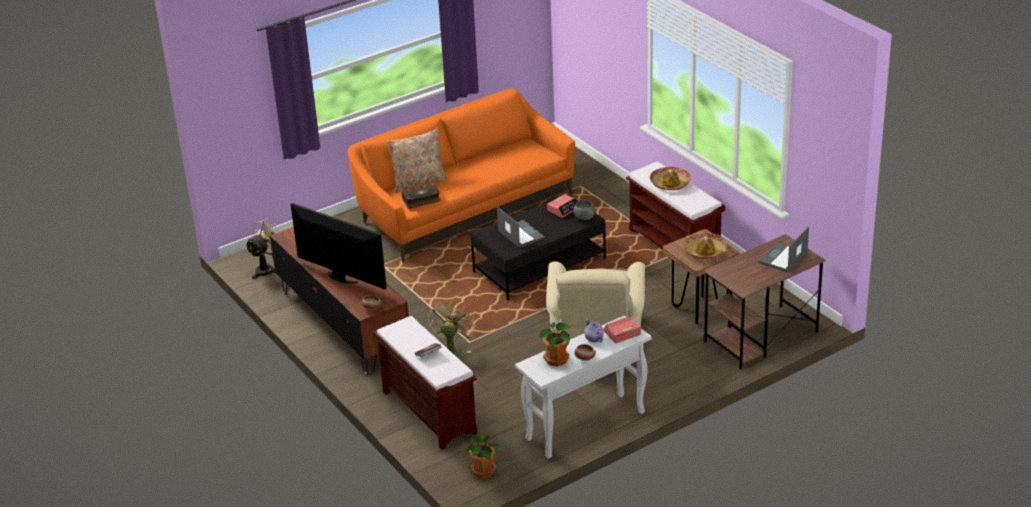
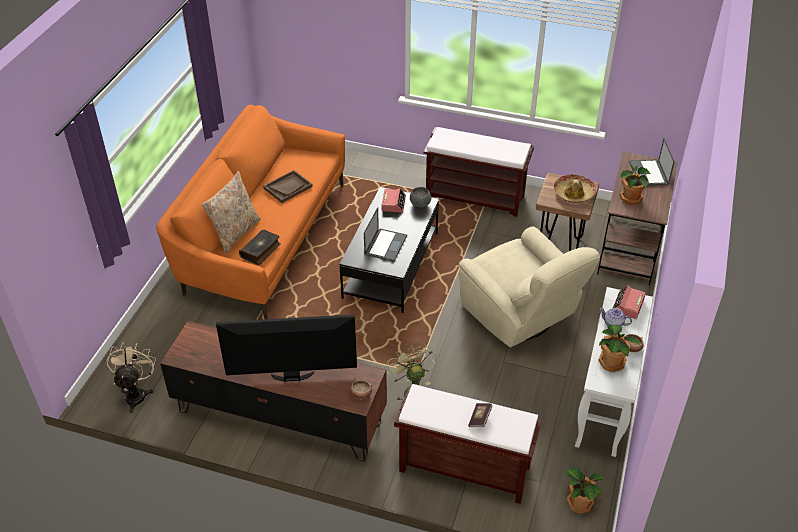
camera: 40 degrees left, 10 degrees up
laptop [497,207,545,248] -> laptop turned 90 degrees clockwise [364,207,407,262]
hat [650,167,691,190] -> none
none -> brown tray [263,170,313,203]
none -> potted plant [620,166,651,205]

